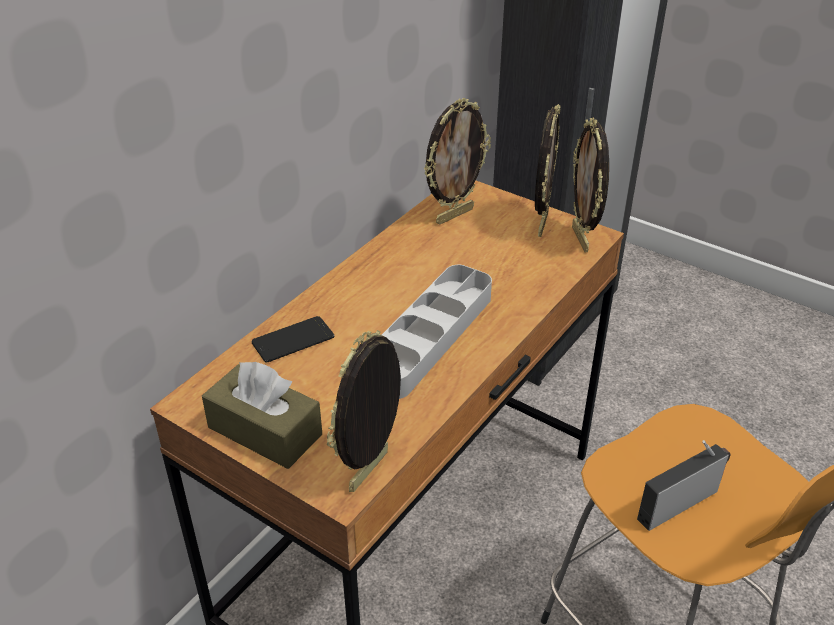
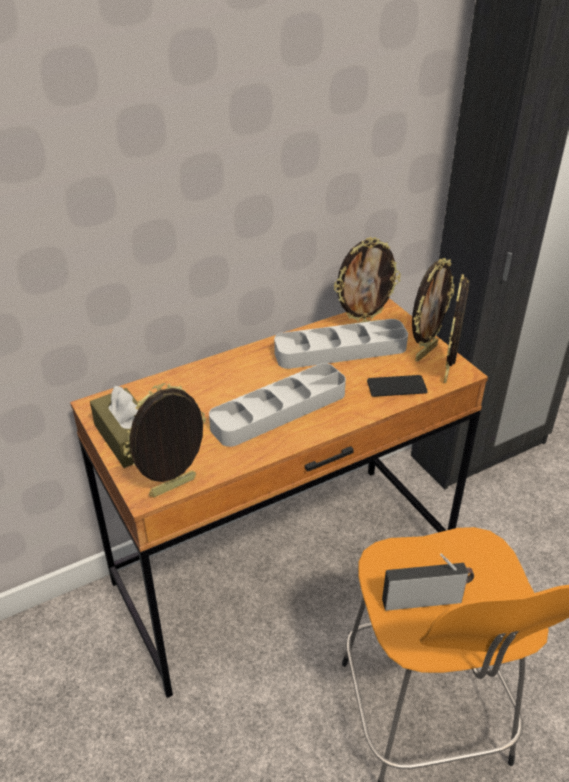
camera: 25 degrees right, 0 degrees up
phone [252,316,335,363] -> phone moved to [367,375,428,397]
none -> grey tray [274,319,408,369]

